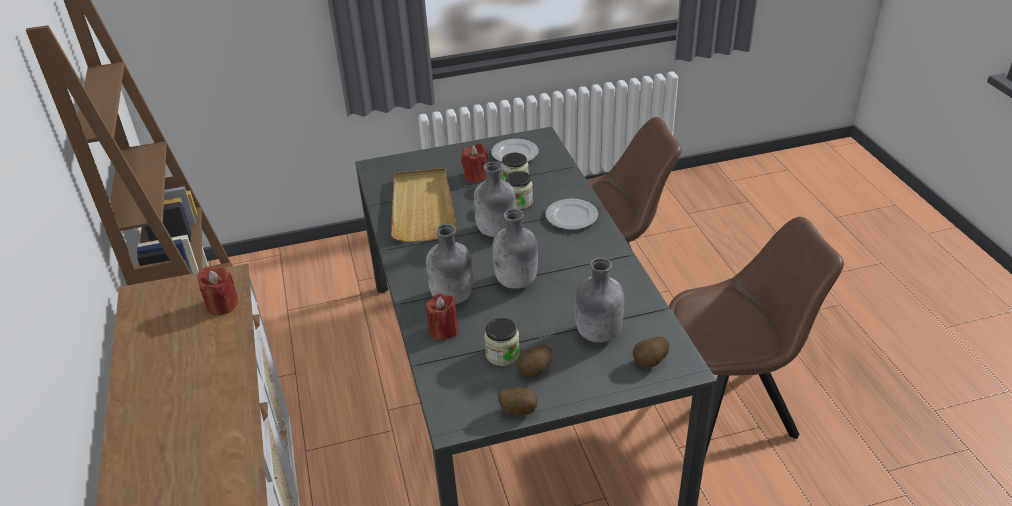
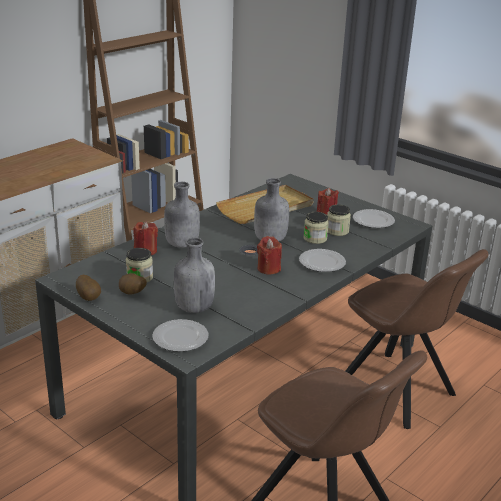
camera: 55 degrees right, 10 degrees down
red candle [197,267,238,315] -> red candle moved to [257,236,282,274]
grey bottle [492,209,538,289] -> none
potato [633,337,669,367] -> plate [152,319,209,352]

